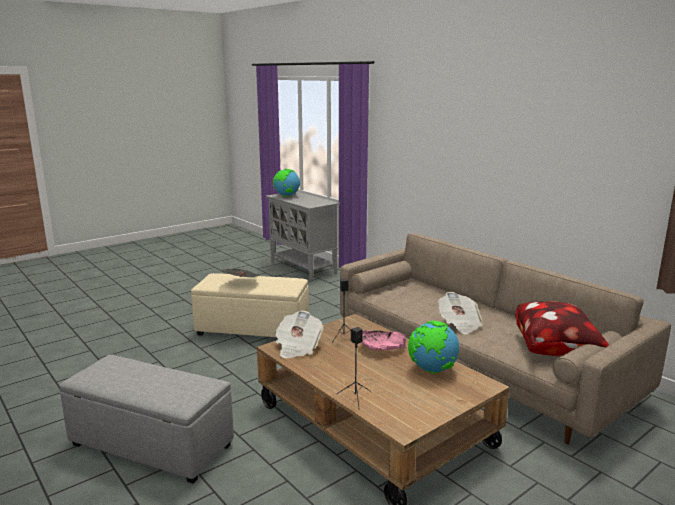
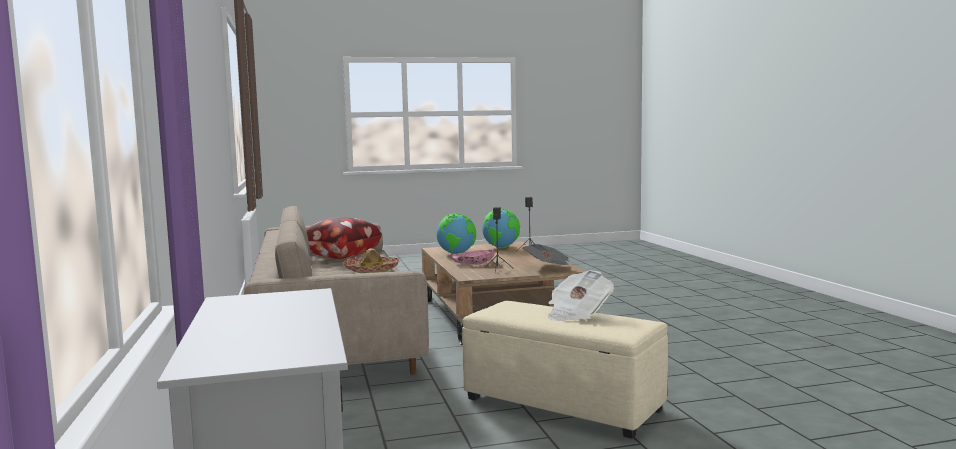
camera: 155 degrees left, 10 degrees down
grey ottoman [60,354,234,484] -> none
globe [273,169,300,197] -> globe moved to [482,209,520,248]
newspaper [438,292,483,334] -> hat [342,248,400,273]

